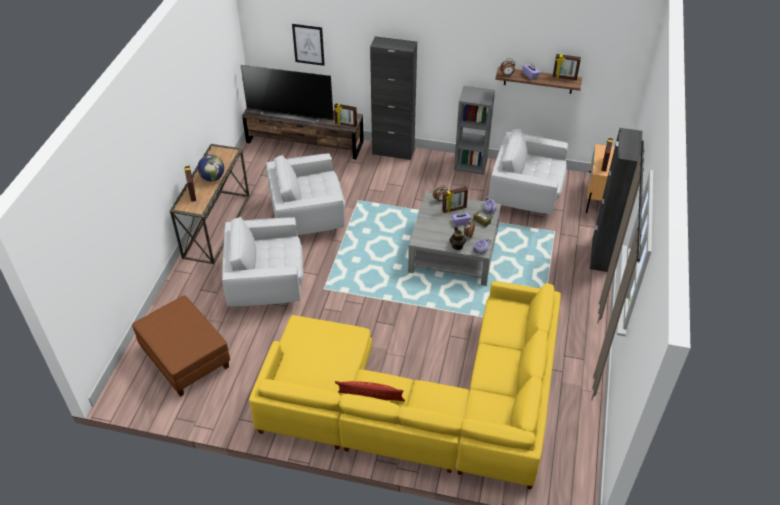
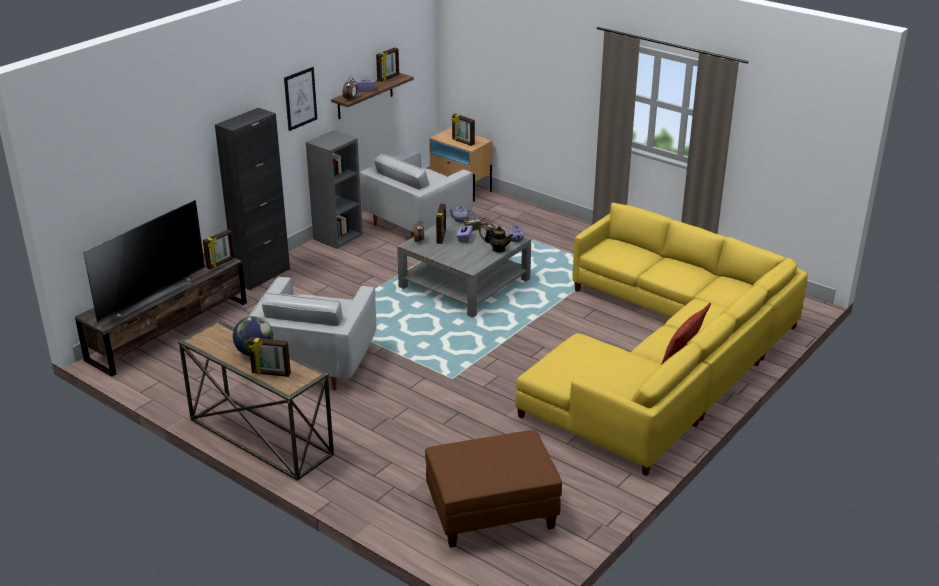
camera: 65 degrees left, 15 degrees down
white armchair [222,217,304,307] -> none
picture [292,24,325,66] -> picture moved to [284,67,317,131]
black cabinet [590,128,642,272] -> none

